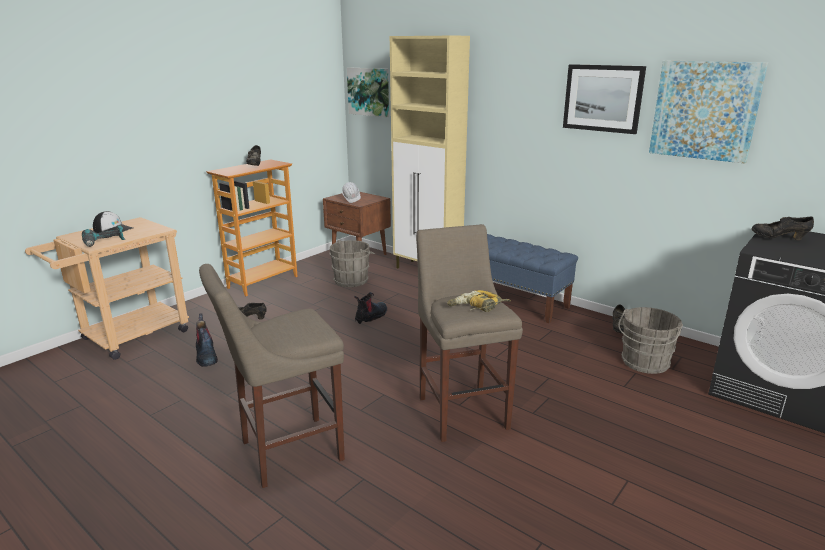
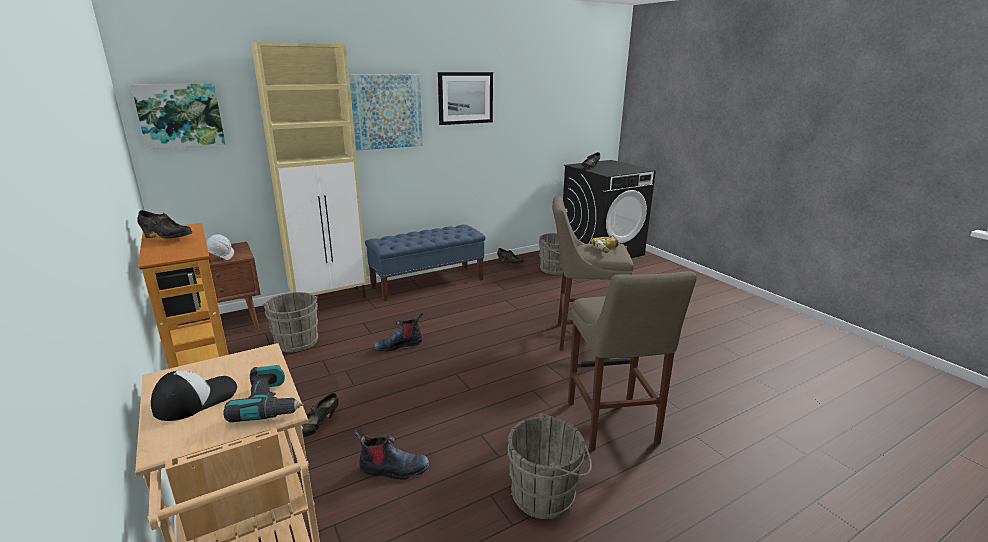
camera: 70 degrees left, 0 degrees up
boot [354,292,387,324] -> boot turned 75 degrees counterclockwise [374,312,423,352]
picture [649,61,768,164] -> picture moved to [349,74,423,151]
none -> grey bucket [507,413,592,519]

